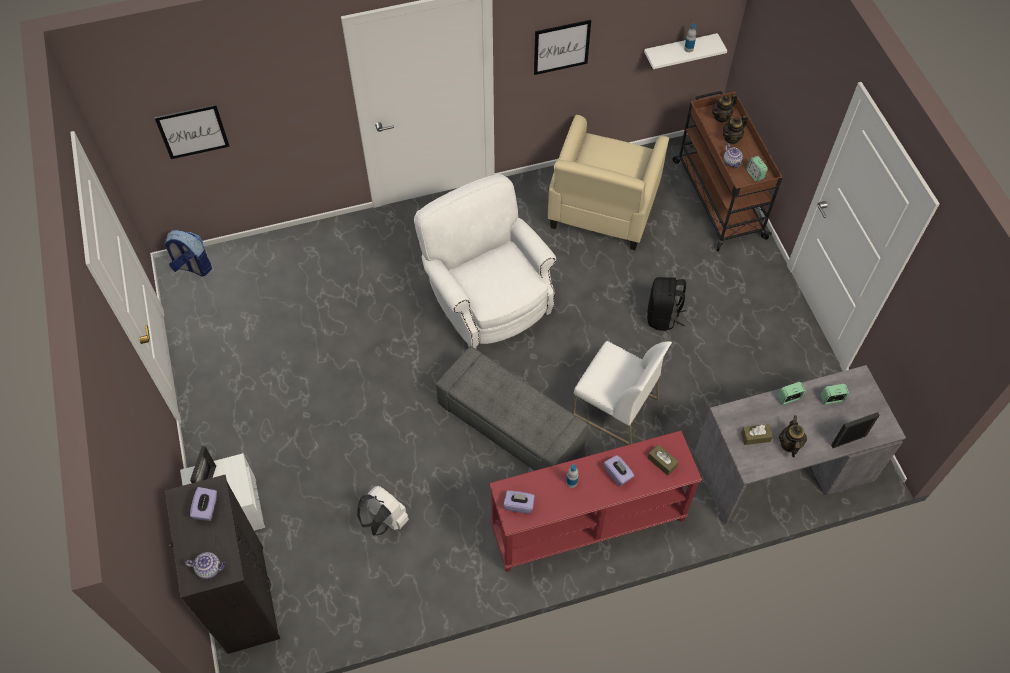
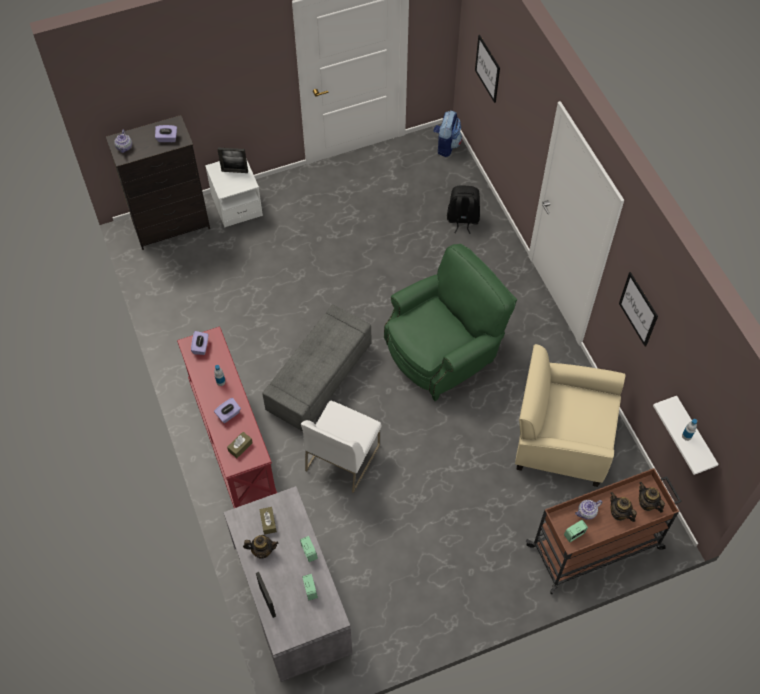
camera: 85 degrees right, 0 degrees up
white backpack [357,486,409,536] -> none
white armchair [414,174,556,349] -> green armchair [384,244,517,401]
black backpack [647,277,686,331] -> black backpack moved to [447,185,480,234]

